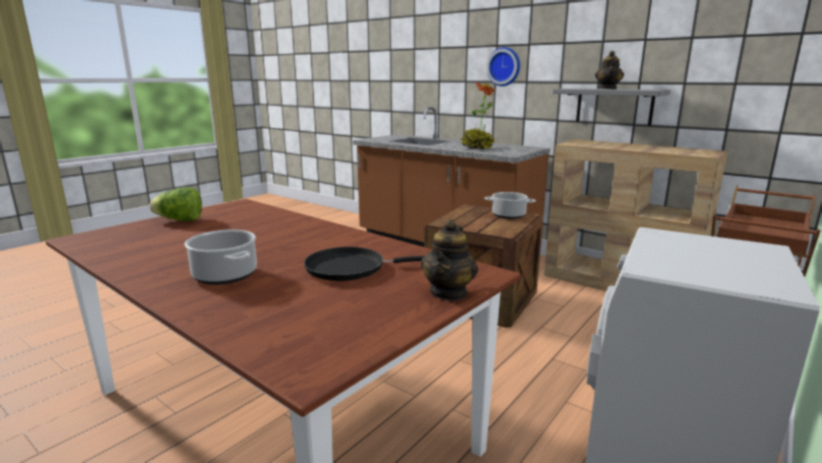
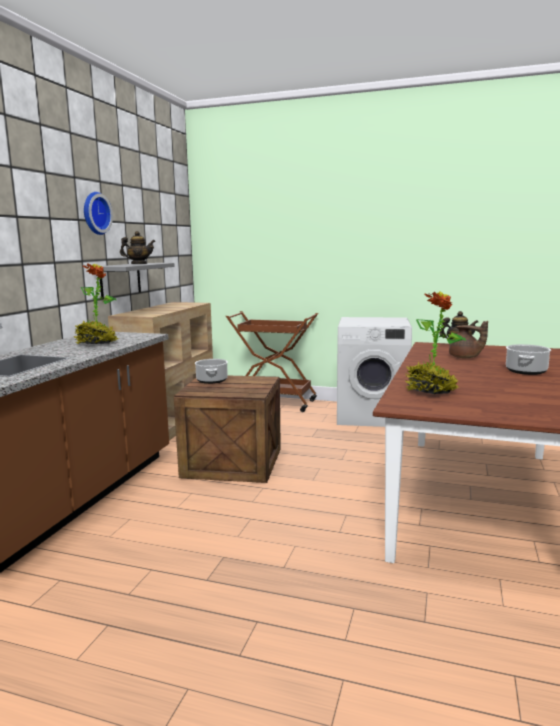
camera: 110 degrees left, 5 degrees down
lettuce [149,187,202,221] -> none
black frying pan [304,247,425,281] -> brown teapot [449,321,488,358]
wall clock [487,47,520,86] -> wall clock moved to [84,192,113,235]
none -> potted plant [405,292,466,394]

